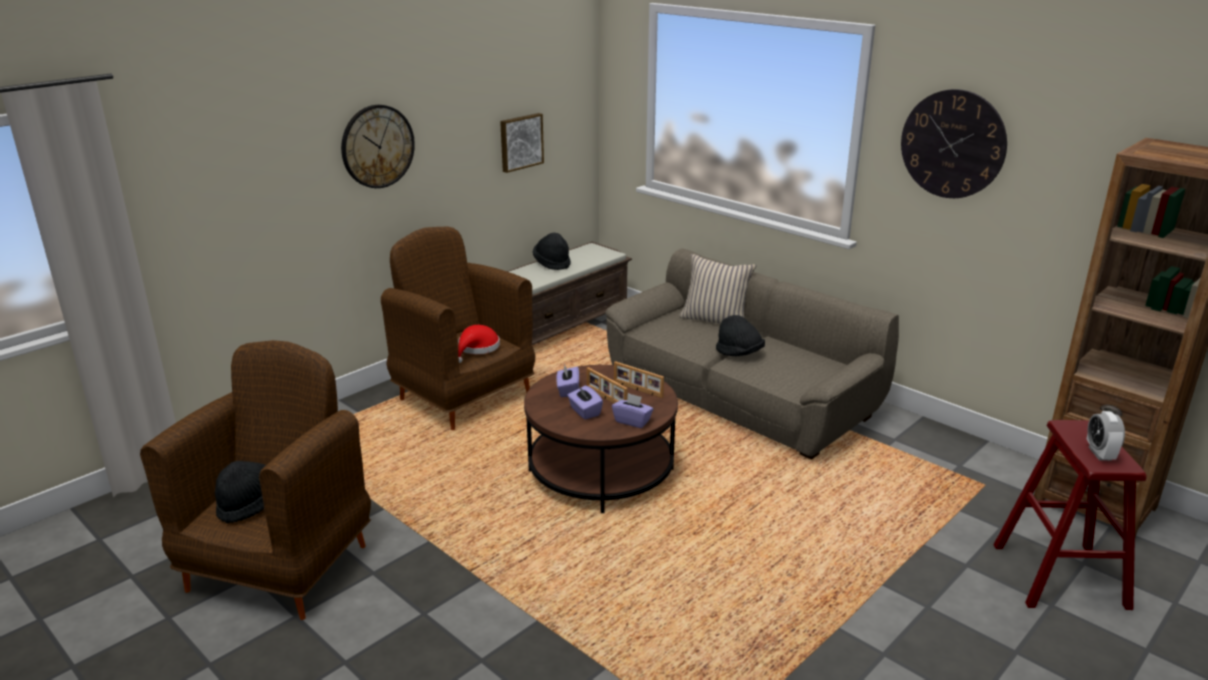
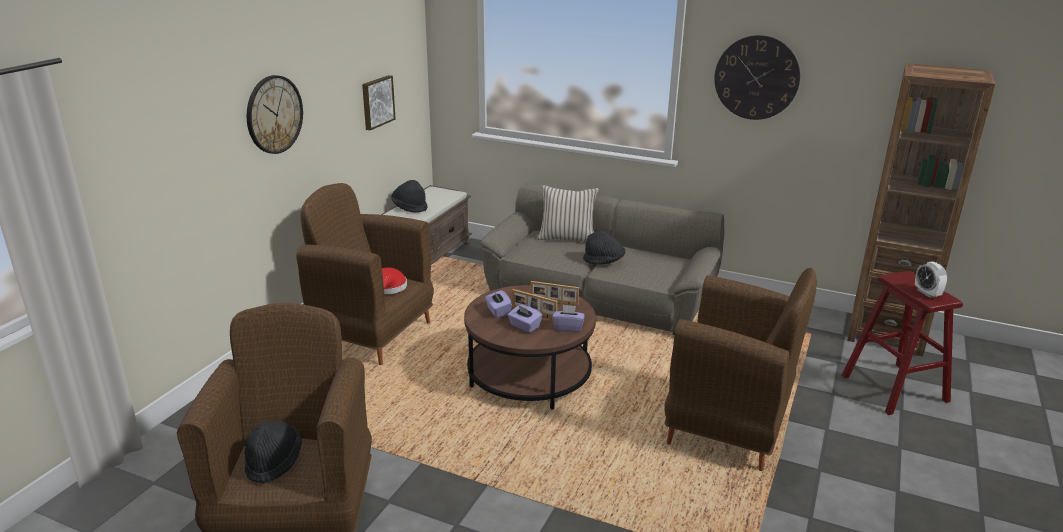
camera: 20 degrees left, 0 degrees up
none -> brown armchair [664,268,817,471]

